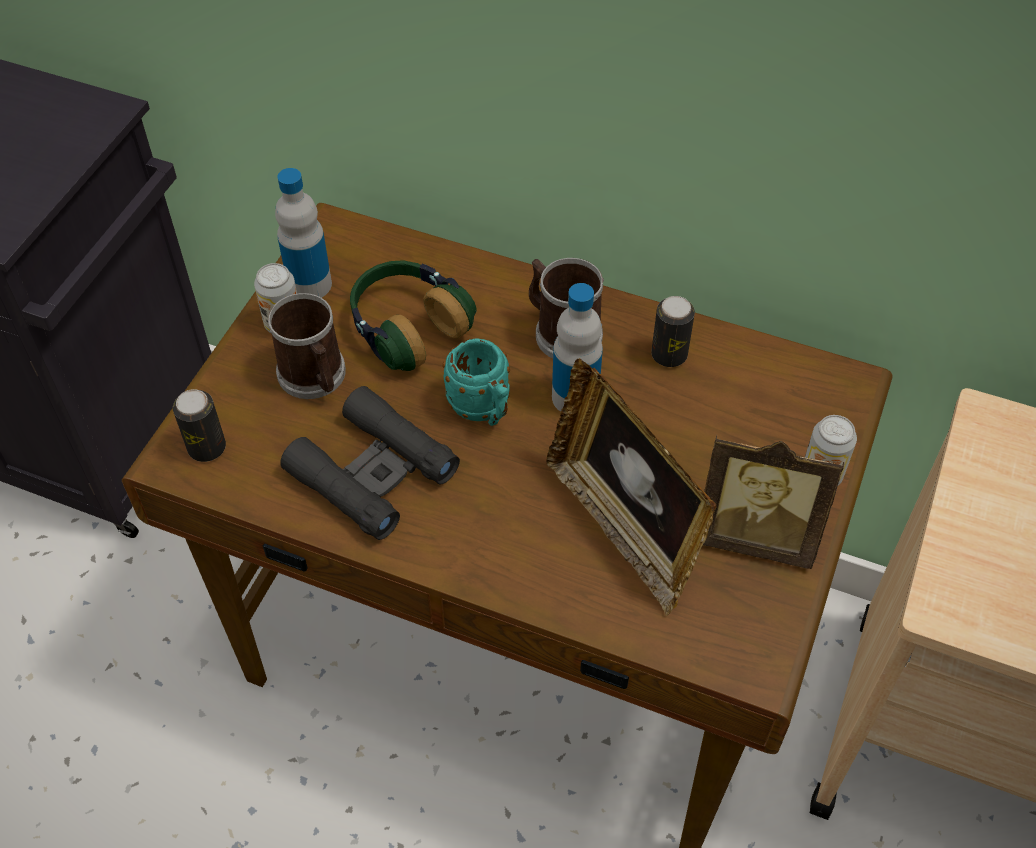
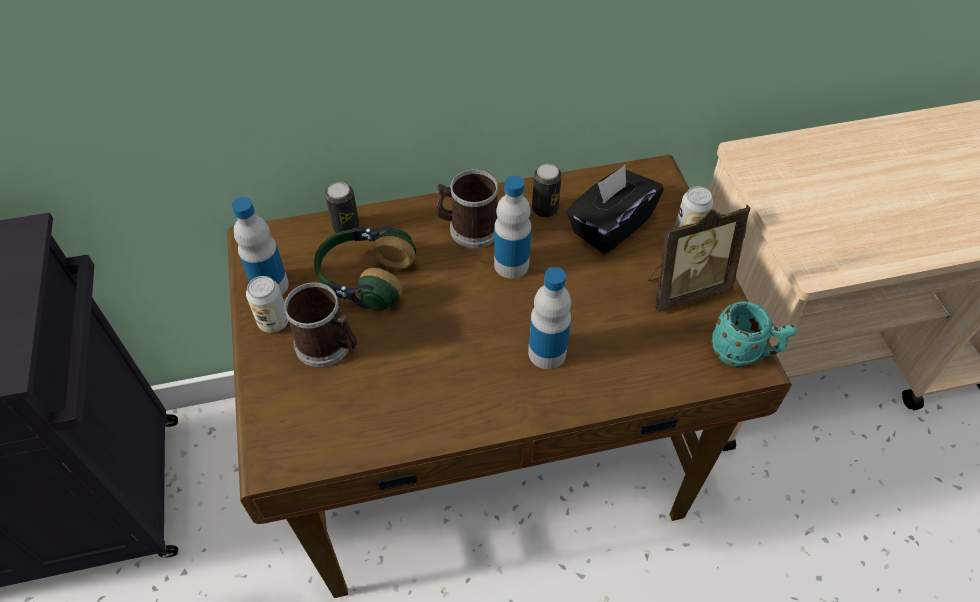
camera: 35 degrees left, 0 degrees up
can [173,389,226,462] -> can moved to [325,182,360,233]
black binoculars [280,386,460,540] -> none
turquoise mug [442,338,510,426] -> turquoise mug moved to [711,301,797,367]
picture frame [546,358,717,616] -> none
none -> bottle [528,267,571,369]
none -> black tissue box [566,165,664,254]

